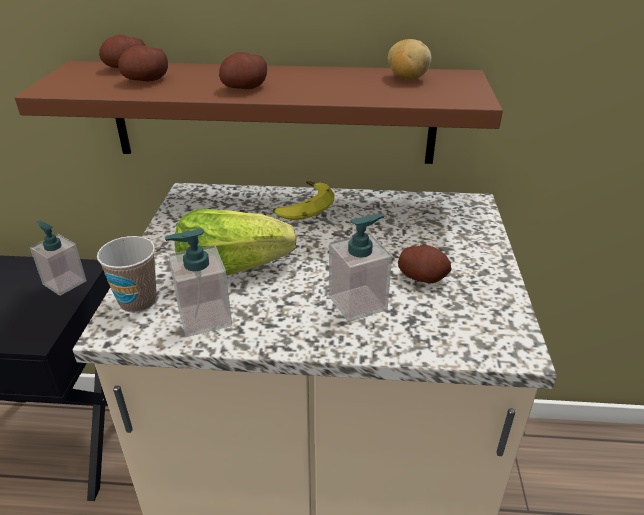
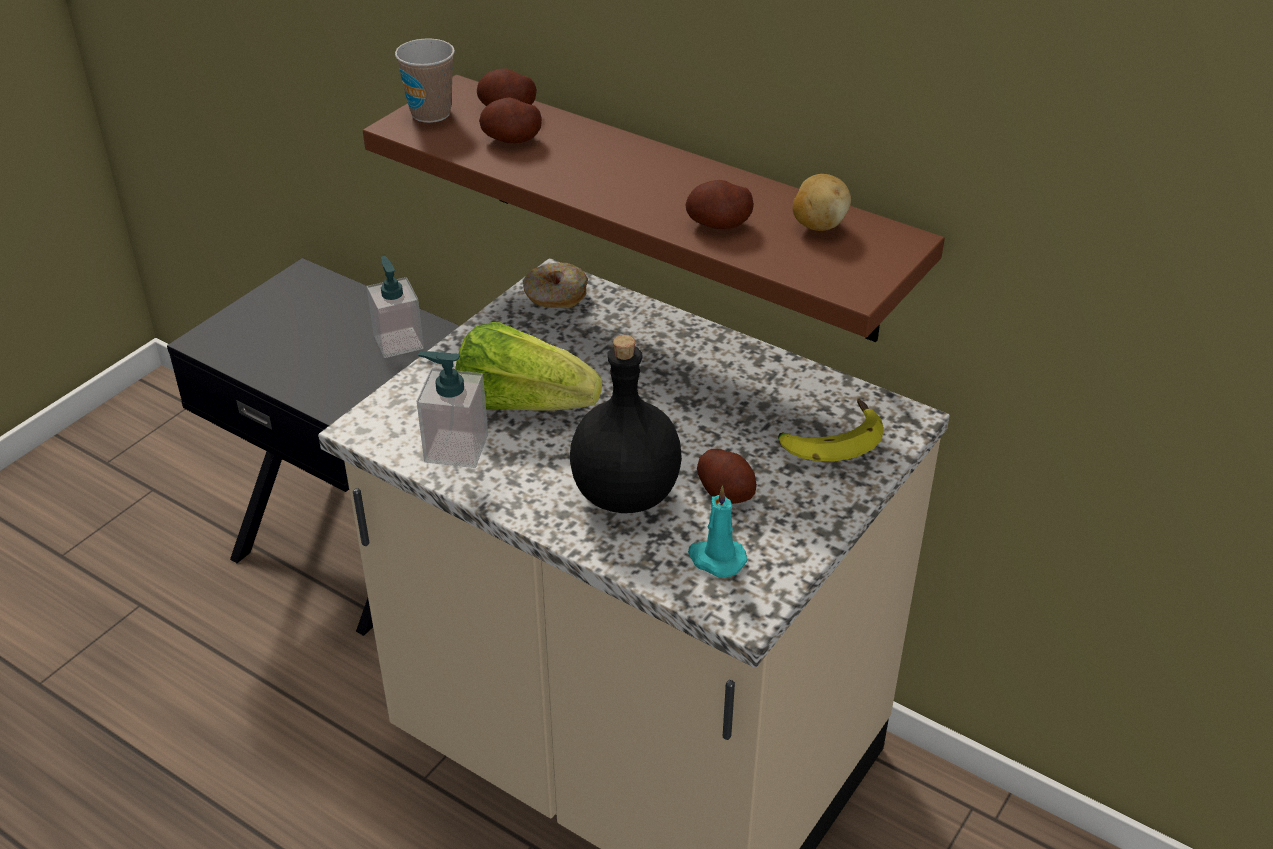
camera: 30 degrees right, 5 degrees up
cup [97,236,157,313] -> cup moved to [395,39,455,123]
potato [219,52,267,89] -> potato moved to [685,180,754,229]
banana [273,180,335,220] -> banana moved to [778,399,884,461]
soap dispenser [329,214,392,322] -> black bottle [570,335,682,513]
none -> donut [523,263,588,308]
none -> turquoise candle [688,486,747,577]

